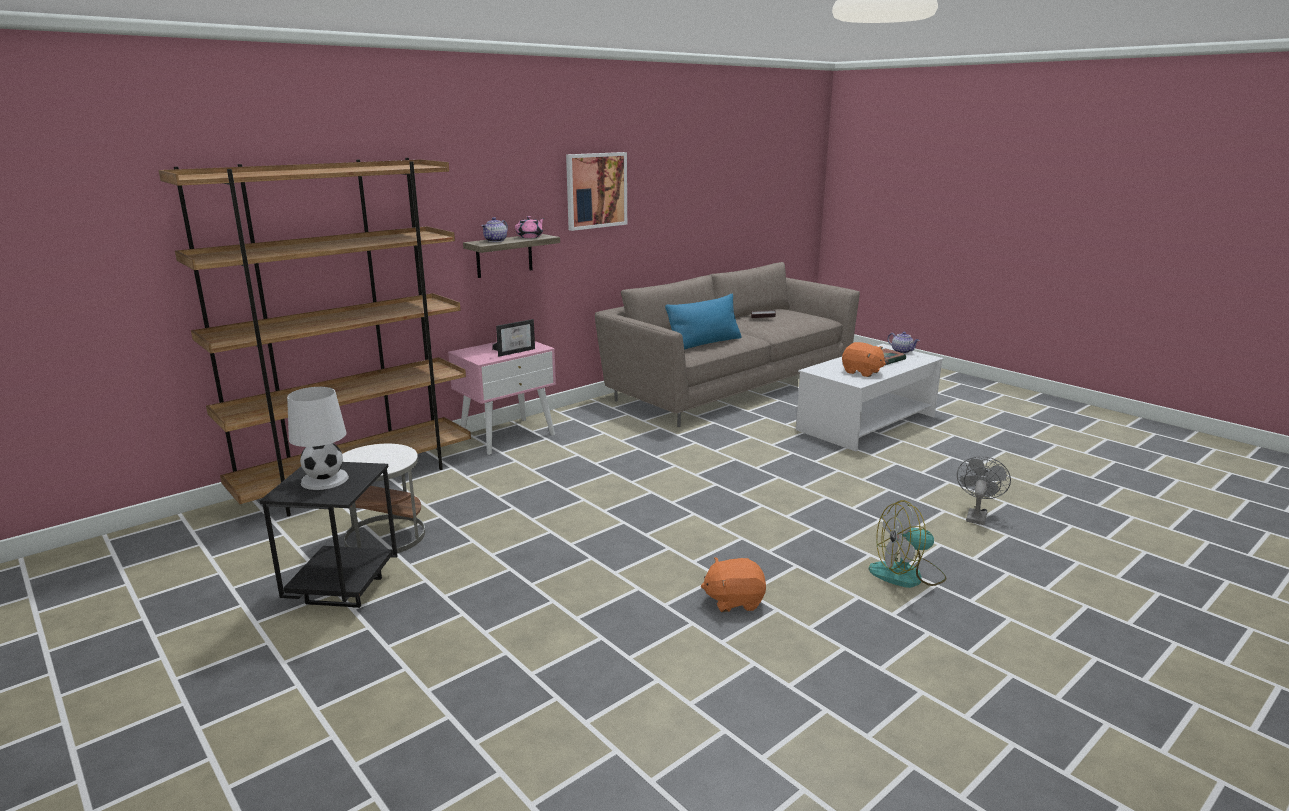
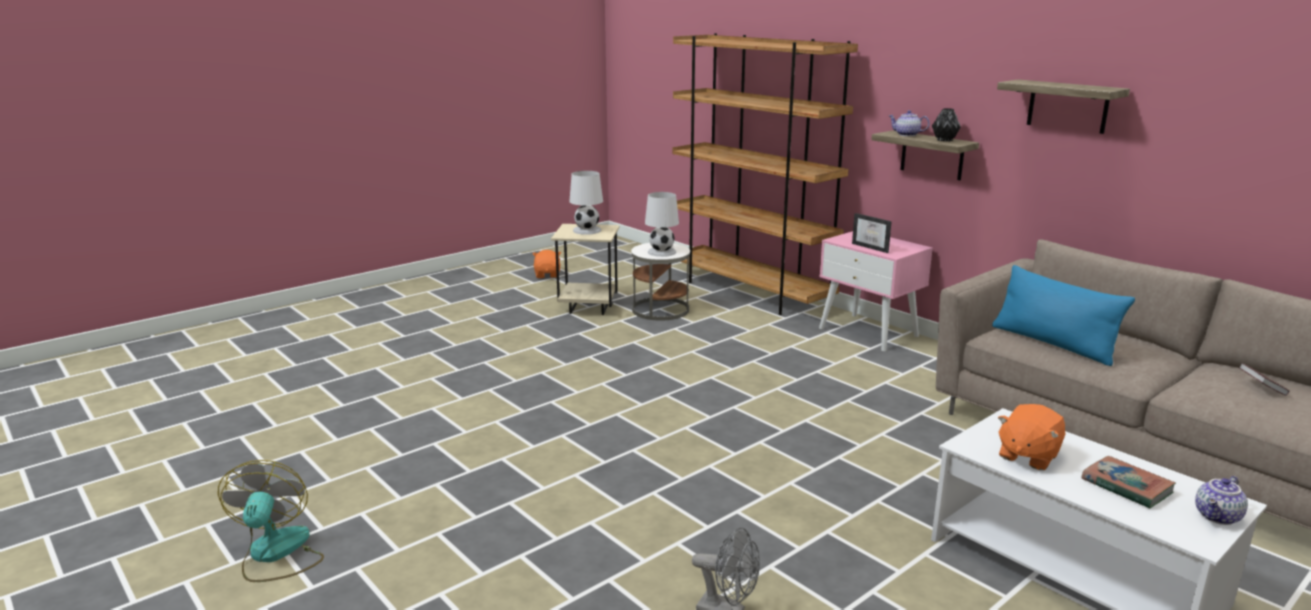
camera: 90 degrees right, 0 degrees up
black side table [260,462,398,608] -> beige side table [551,224,620,315]
pink teapot [515,216,544,238] -> black vase [932,108,961,142]
picture [566,152,627,231] -> shelf [997,79,1130,134]
orange plush toy [701,557,766,612] -> orange plush toy moved to [532,250,561,278]
fan [869,500,946,588] -> fan moved to [218,460,324,582]
none -> white table lamp [645,192,679,257]

